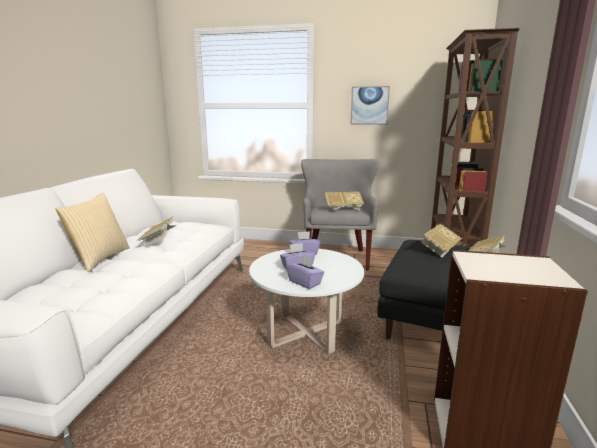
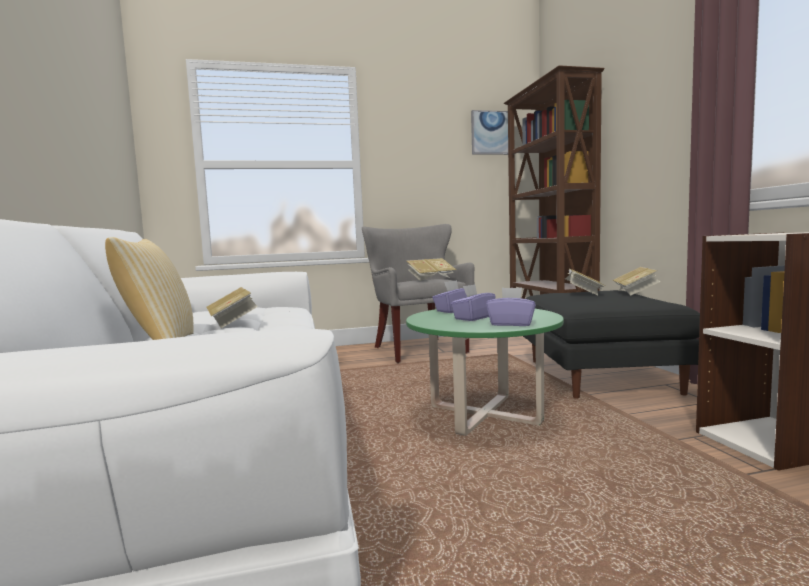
camera: 25 degrees left, 10 degrees down
white coffee table [249,249,364,355] -> green coffee table [406,309,564,436]
picture [350,86,390,125] -> picture moved to [471,110,508,155]

